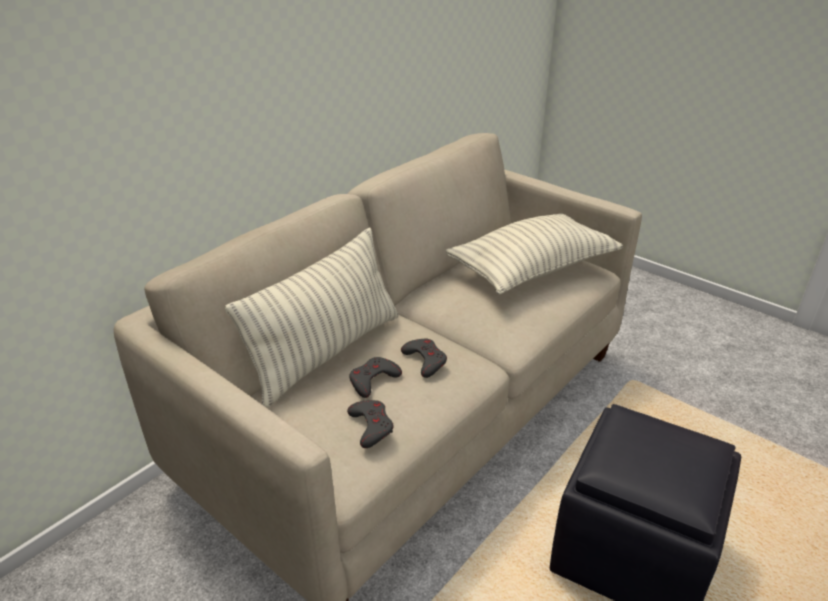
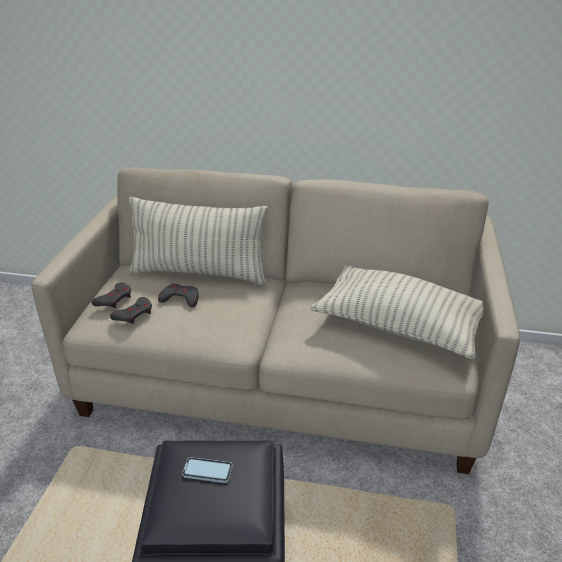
camera: 60 degrees right, 0 degrees up
grey game controller [401,339,447,378] -> grey game controller moved to [91,283,131,308]
none -> phone [182,457,233,483]

